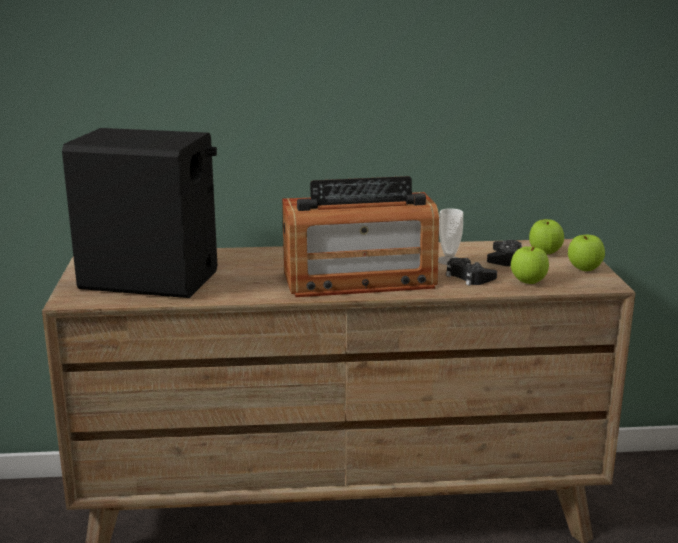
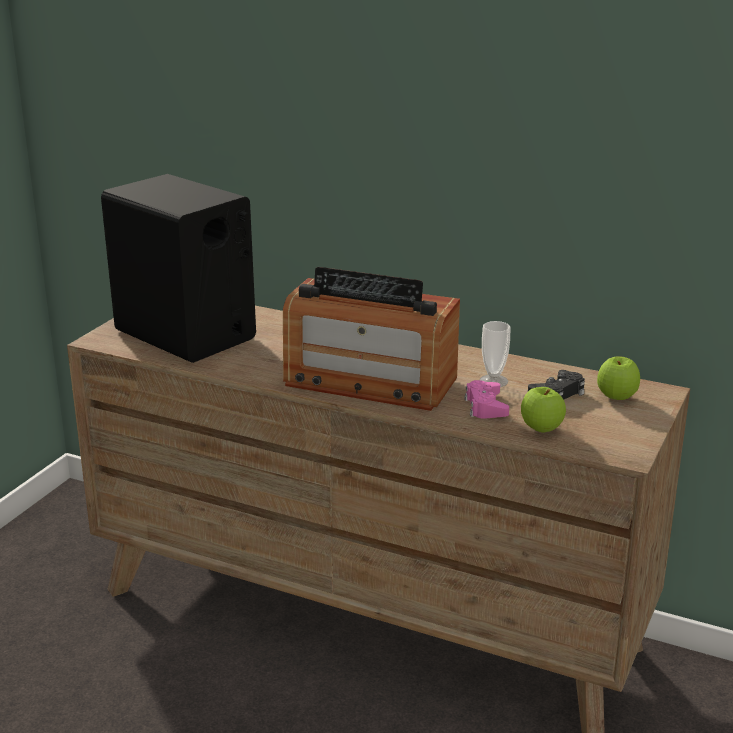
camera: 30 degrees right, 5 degrees up
black game controller [446,258,497,286] -> pink game controller [464,380,509,419]
apple [568,235,605,271] -> none

